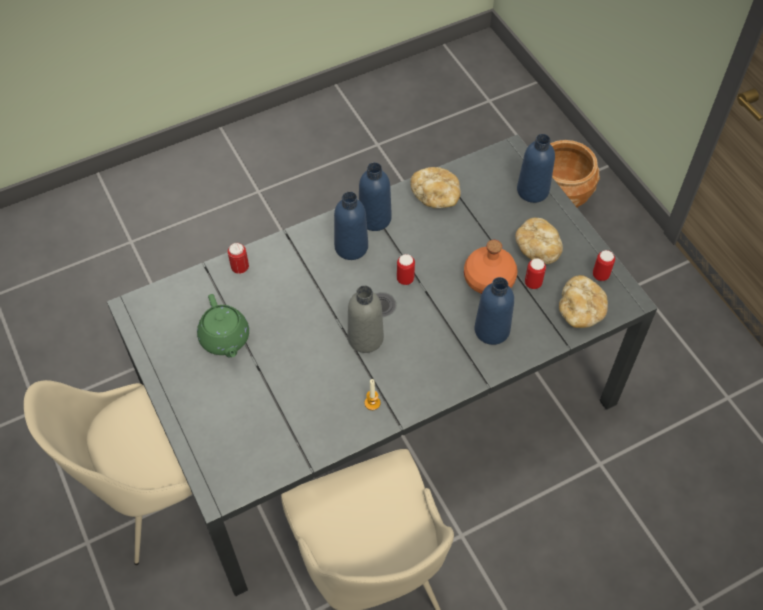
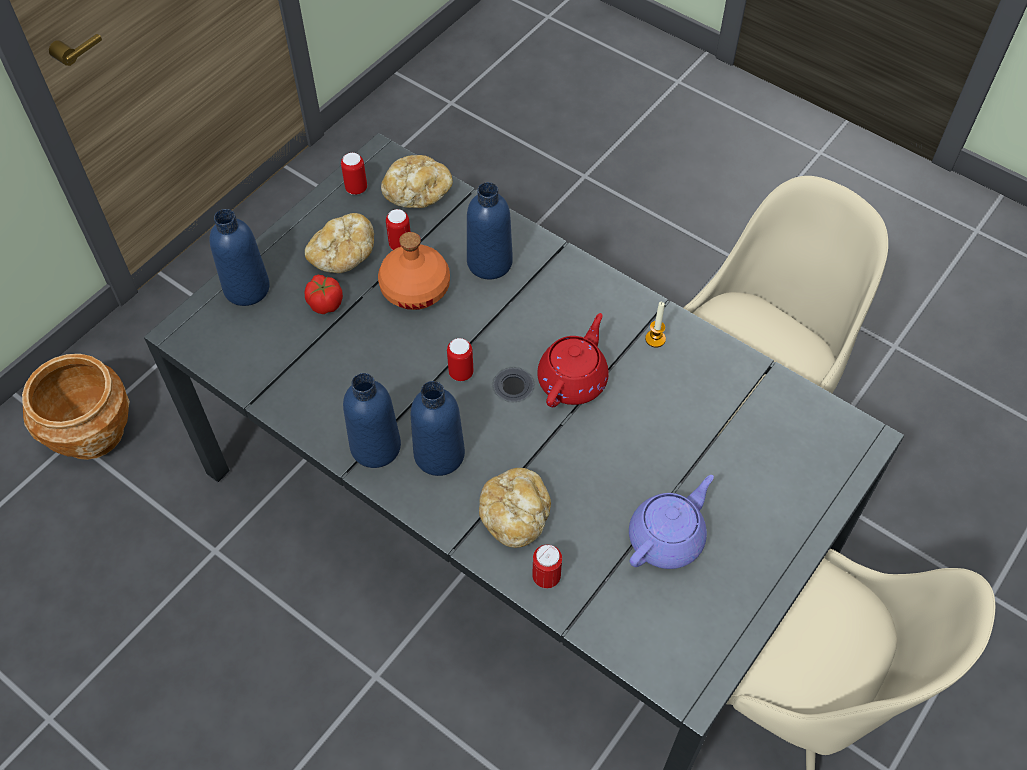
camera: 115 degrees left, 0 degrees up
green teapot [197,294,249,357] -> purple teapot [629,475,714,569]
grey bottle [348,285,384,353] -> red teapot [537,313,609,407]
bread [410,167,461,208] -> bread moved to [479,468,551,548]
none -> tomato [305,274,343,314]

